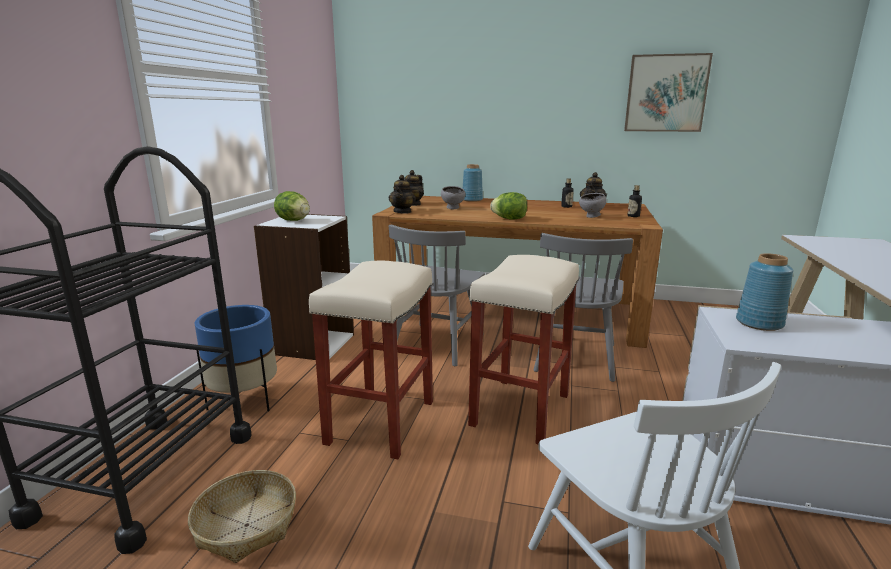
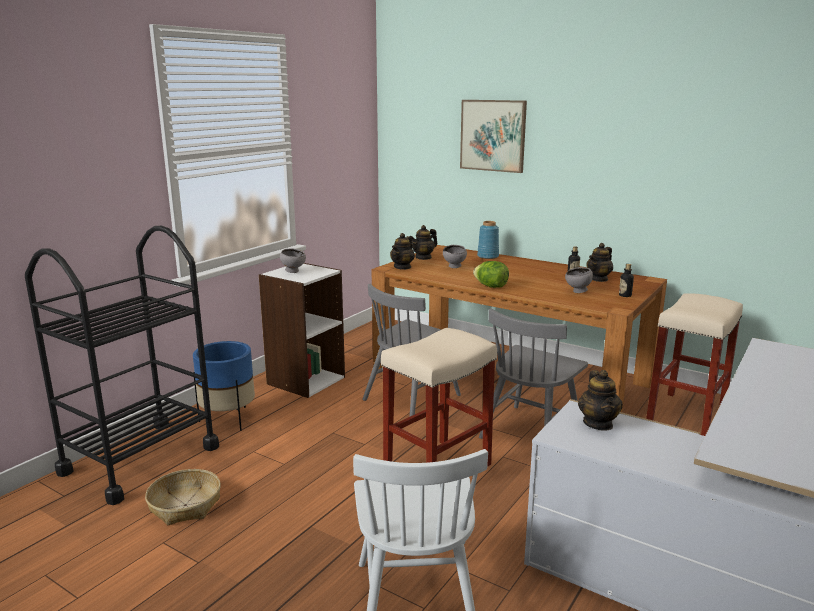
camera: 20 degrees right, 0 degrees up
lettuce [274,191,310,221] -> grey bowl [280,248,306,273]
beige stool [309,261,433,459] -> beige stool moved to [646,293,743,436]
picture [624,53,713,132] -> picture moved to [460,100,527,173]
blue vase [736,253,793,331] -> teapot [578,370,623,431]

